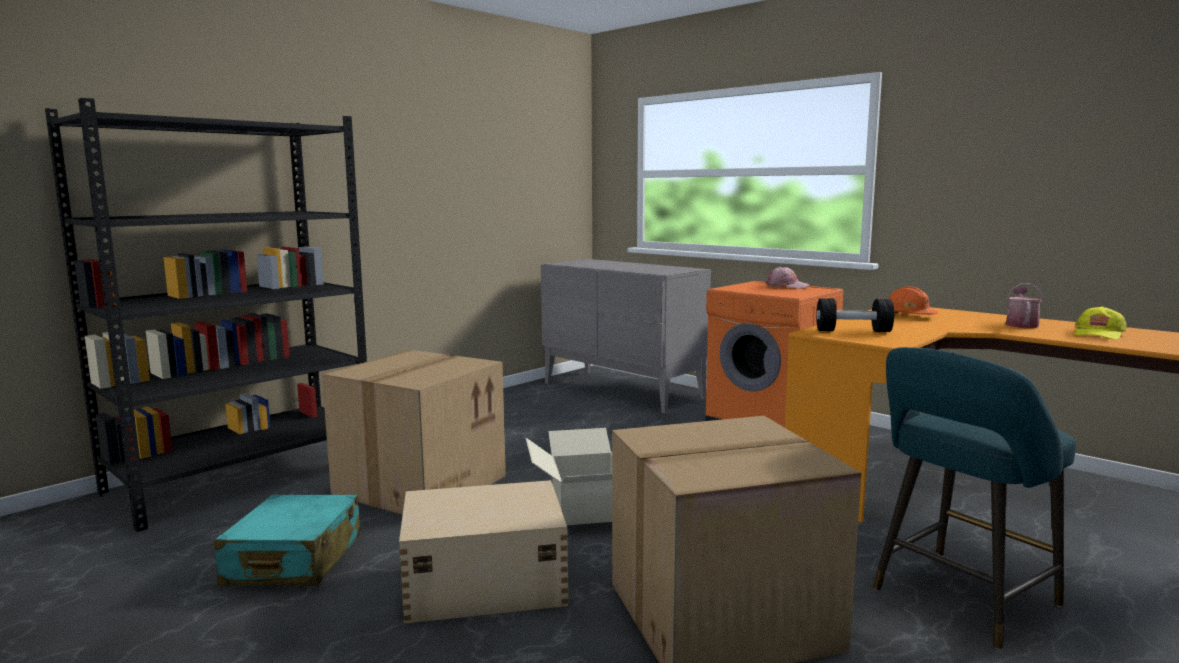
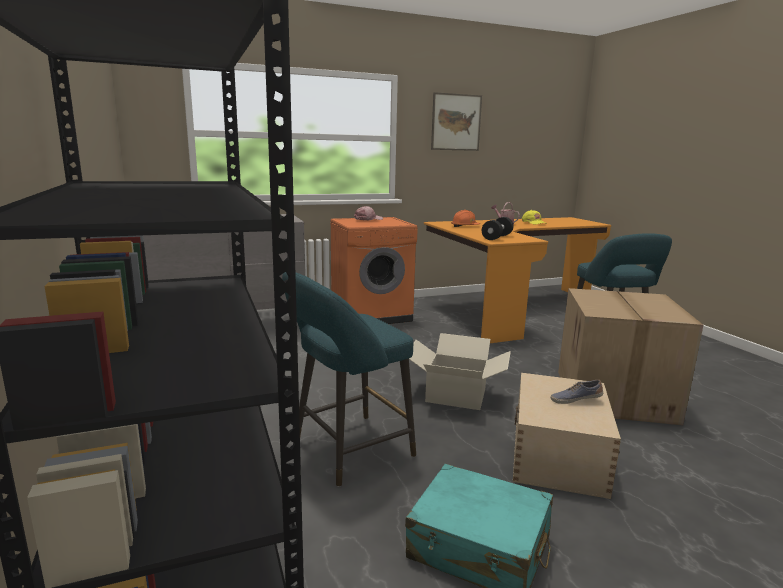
camera: 65 degrees left, 5 degrees up
cardboard box [322,350,506,515] -> turquoise stool [282,272,416,487]
none -> picture [431,92,482,151]
none -> shoe [551,380,603,404]

